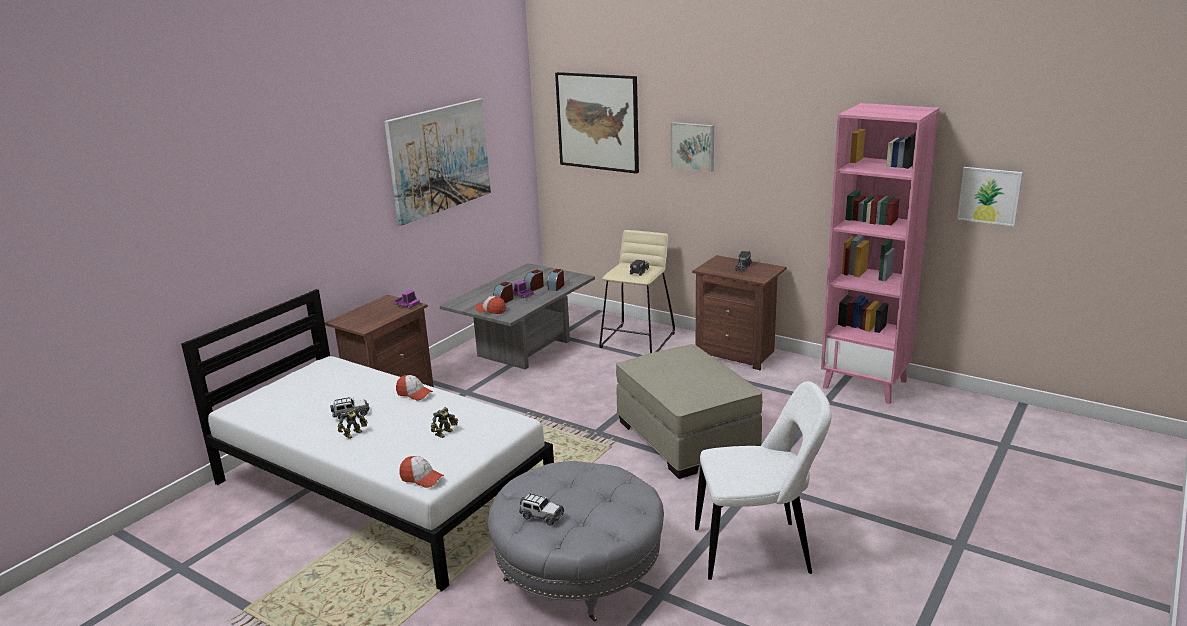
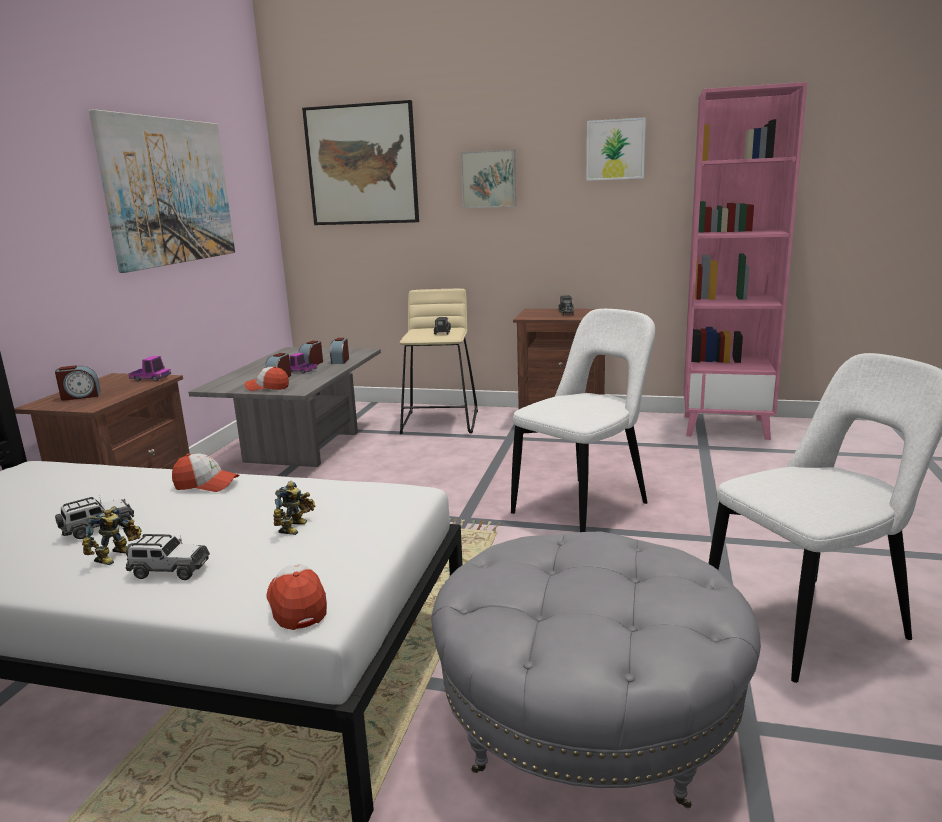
camera: 20 degrees left, 5 degrees down
cap [400,456,444,488] -> cap turned 120 degrees counterclockwise [267,564,327,630]
toy car [519,493,564,526] -> toy car moved to [126,534,210,580]
beige ottoman [616,344,762,479] -> white chair [511,309,655,532]
picture [957,167,1023,226] -> picture moved to [586,117,646,181]
none -> alarm clock [55,365,101,401]

